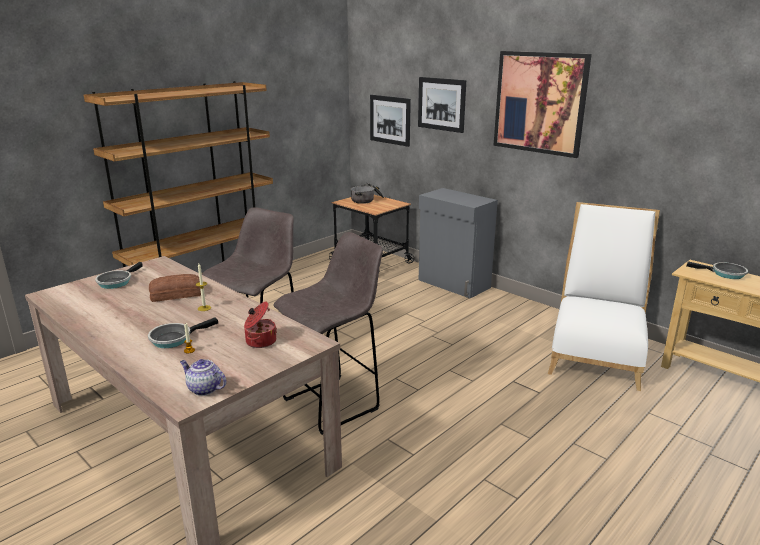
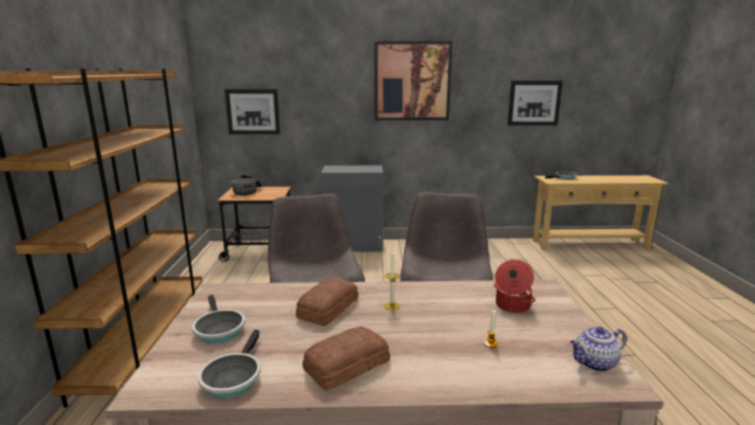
camera: 45 degrees left, 5 degrees down
frying pan [148,317,218,348] -> frying pan moved to [198,330,261,398]
picture [418,77,466,133] -> picture moved to [508,81,563,126]
white chair [548,202,660,391] -> none
none -> bread [302,327,390,391]

